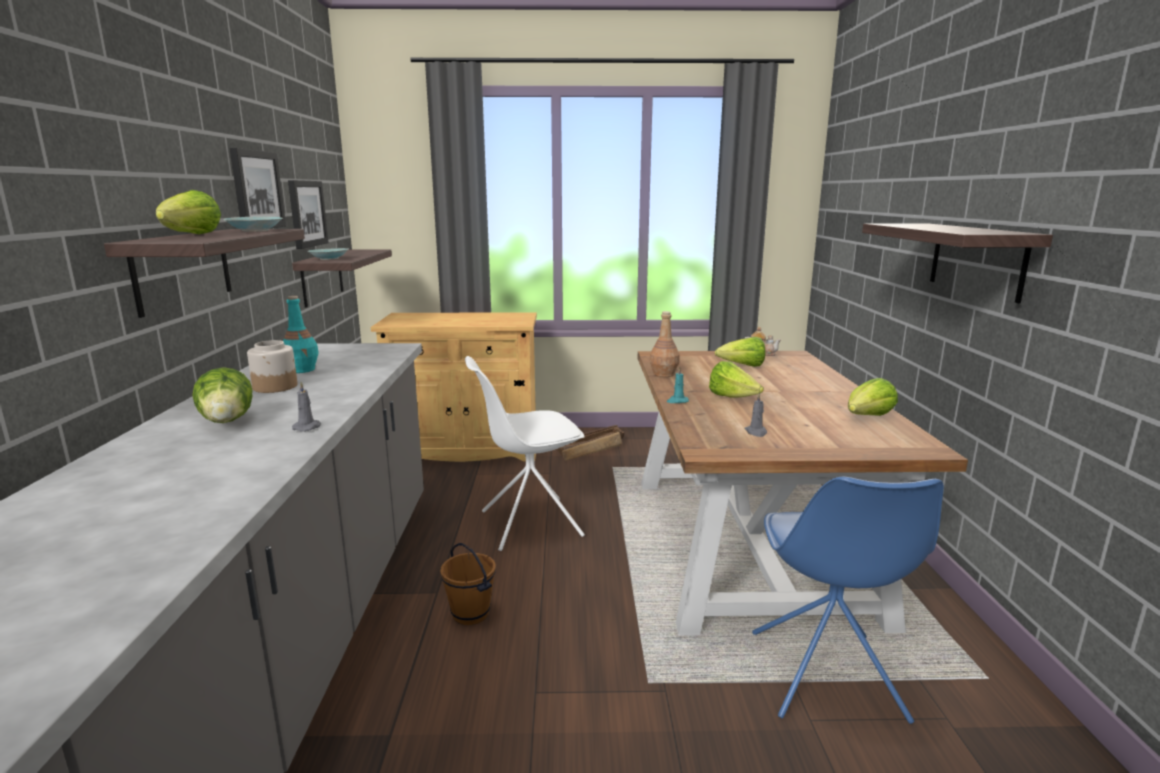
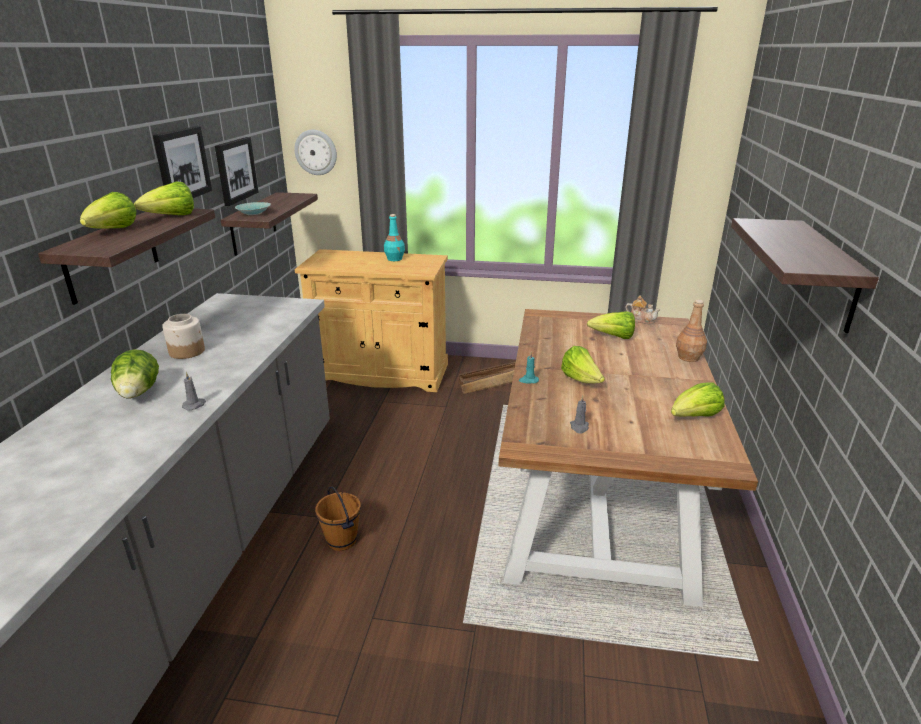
camera: 10 degrees right, 10 degrees up
turquoise bowl [223,216,283,232] -> lettuce [134,182,194,215]
turquoise bottle [283,296,319,373] -> turquoise bottle moved to [384,214,405,261]
white chair [465,356,585,551] -> none
brown bottle [650,311,679,377] -> brown bottle moved to [676,300,707,362]
blue chair [752,477,944,724] -> none
none -> wall clock [294,130,337,175]

